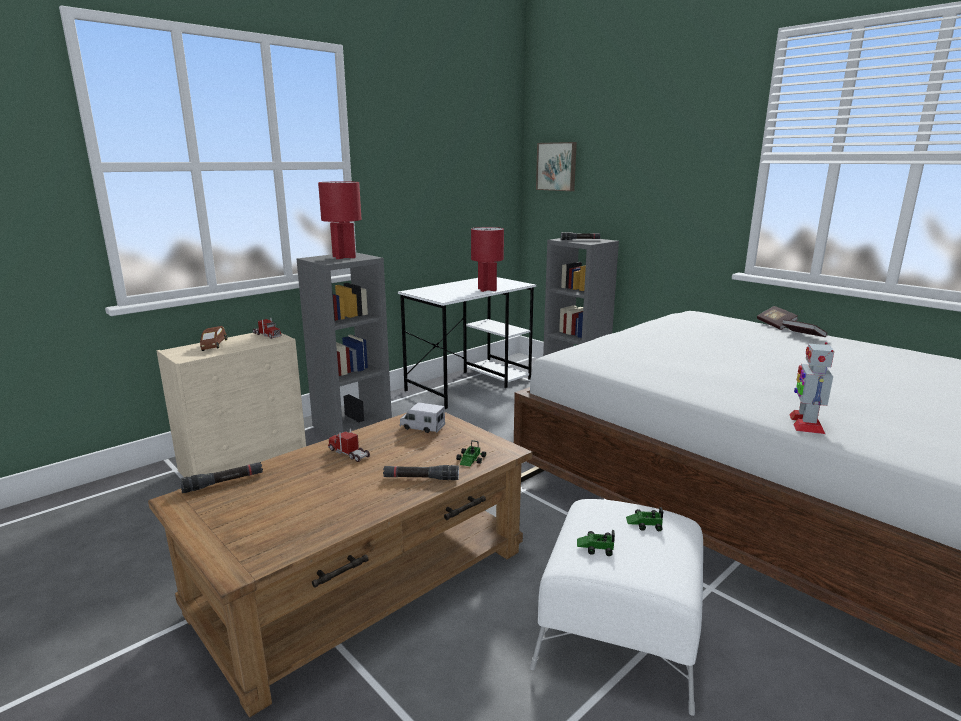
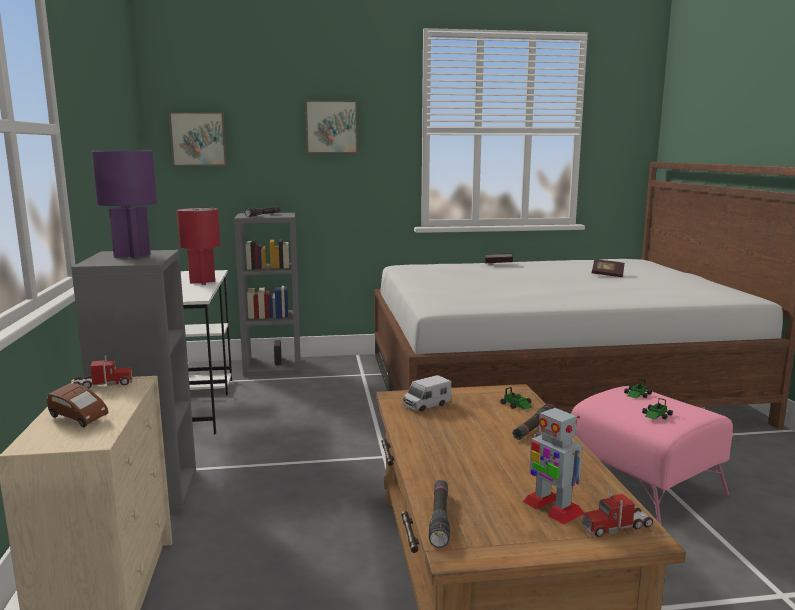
camera: 55 degrees left, 5 degrees down
red table lamp [318,181,361,259] -> purple table lamp [91,151,157,259]
toy truck [328,428,370,462] -> toy truck moved to [582,490,653,537]
white ottoman [530,499,703,716] -> pink ottoman [571,386,733,525]
book [757,306,798,330] -> book moved to [592,259,625,277]
toy robot [789,342,834,434] -> toy robot moved to [523,405,584,525]
none -> picture [305,100,358,153]

